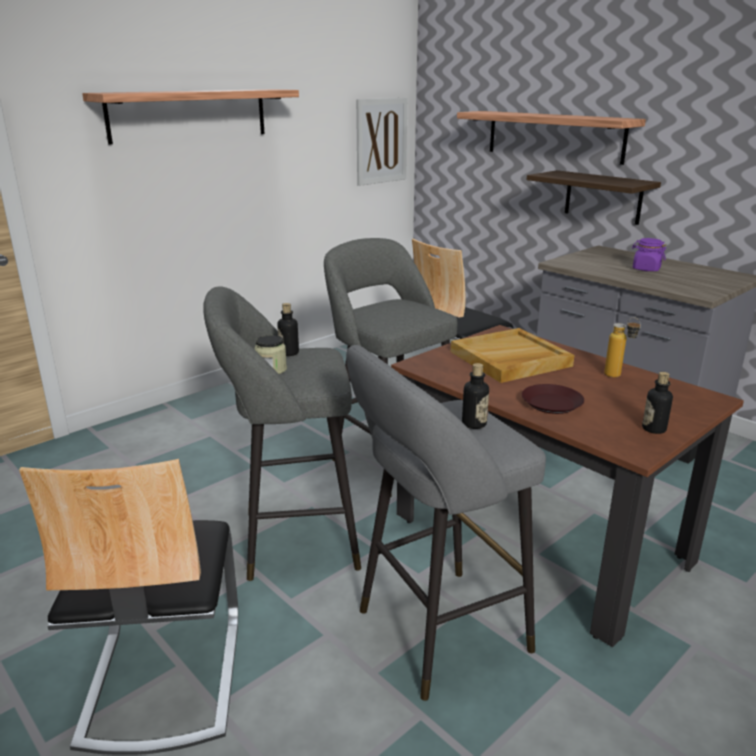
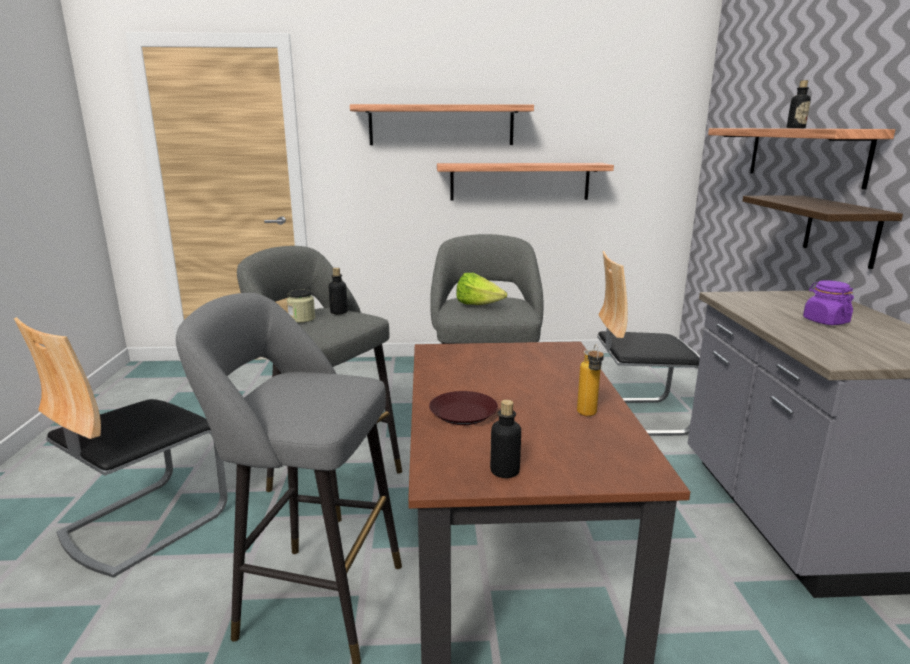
camera: 40 degrees right, 5 degrees down
picture [356,98,407,186] -> none
beige tray [451,328,574,383] -> none
bottle [462,363,489,429] -> bottle moved to [787,80,811,128]
none -> shelf [437,163,614,200]
none -> lettuce [456,273,507,305]

